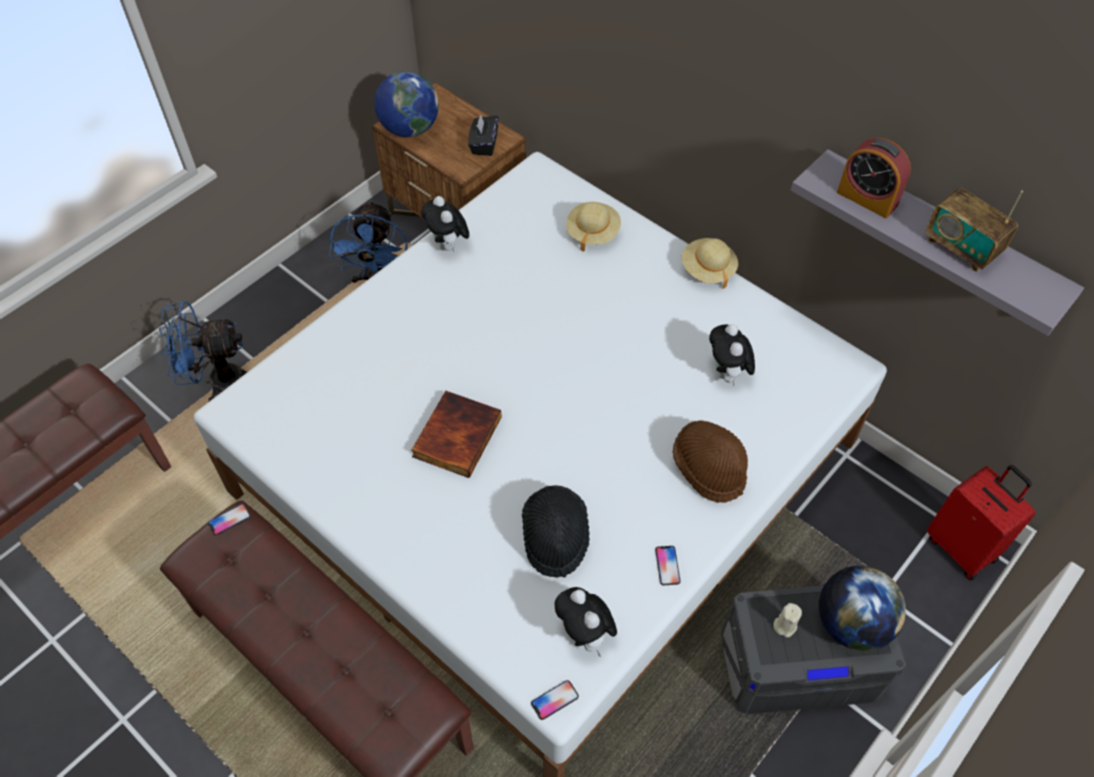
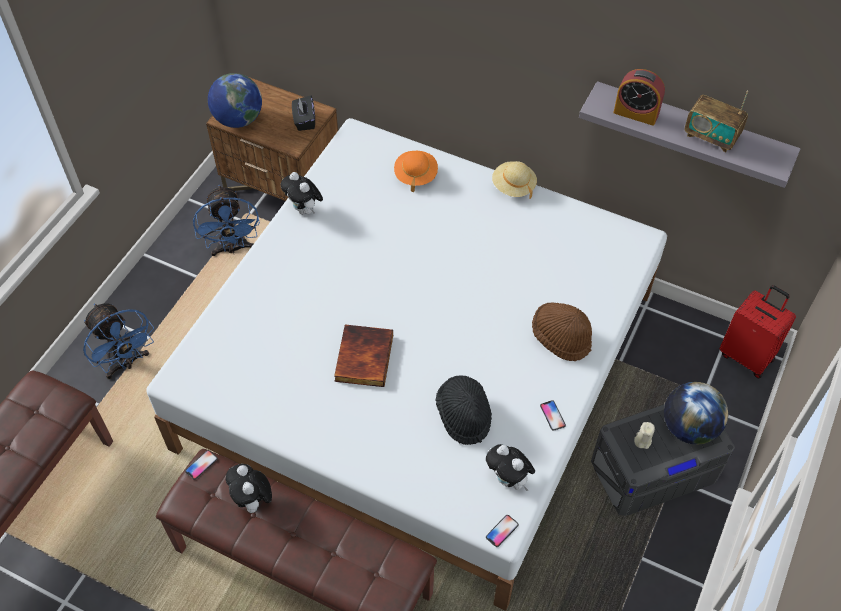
camera: 15 degrees left, 0 degrees up
blue fan [159,301,247,401] -> blue fan turned 105 degrees counterclockwise [83,303,154,379]
beige hat [566,202,621,252] -> orange hat [394,151,438,192]
plush toy [709,324,755,386] -> plush toy moved to [226,464,272,513]

